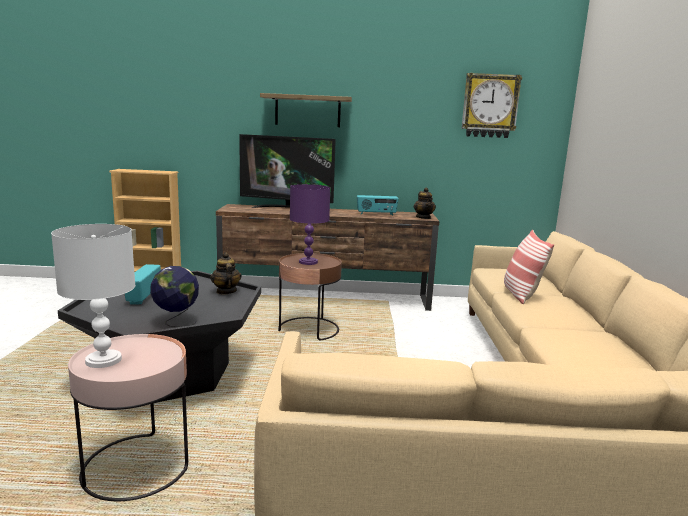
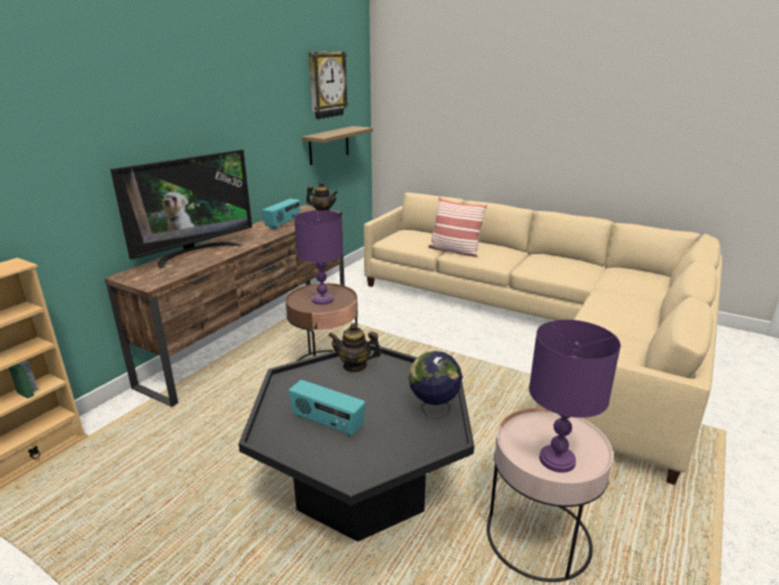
camera: 60 degrees left, 10 degrees up
white table lamp [51,224,135,368] -> purple table lamp [529,320,621,473]
shelf [260,93,352,127] -> shelf moved to [301,126,373,165]

